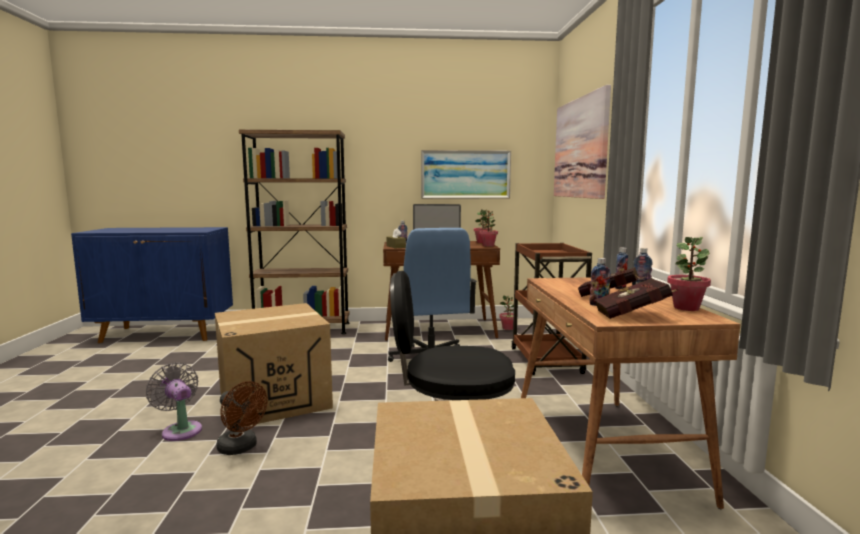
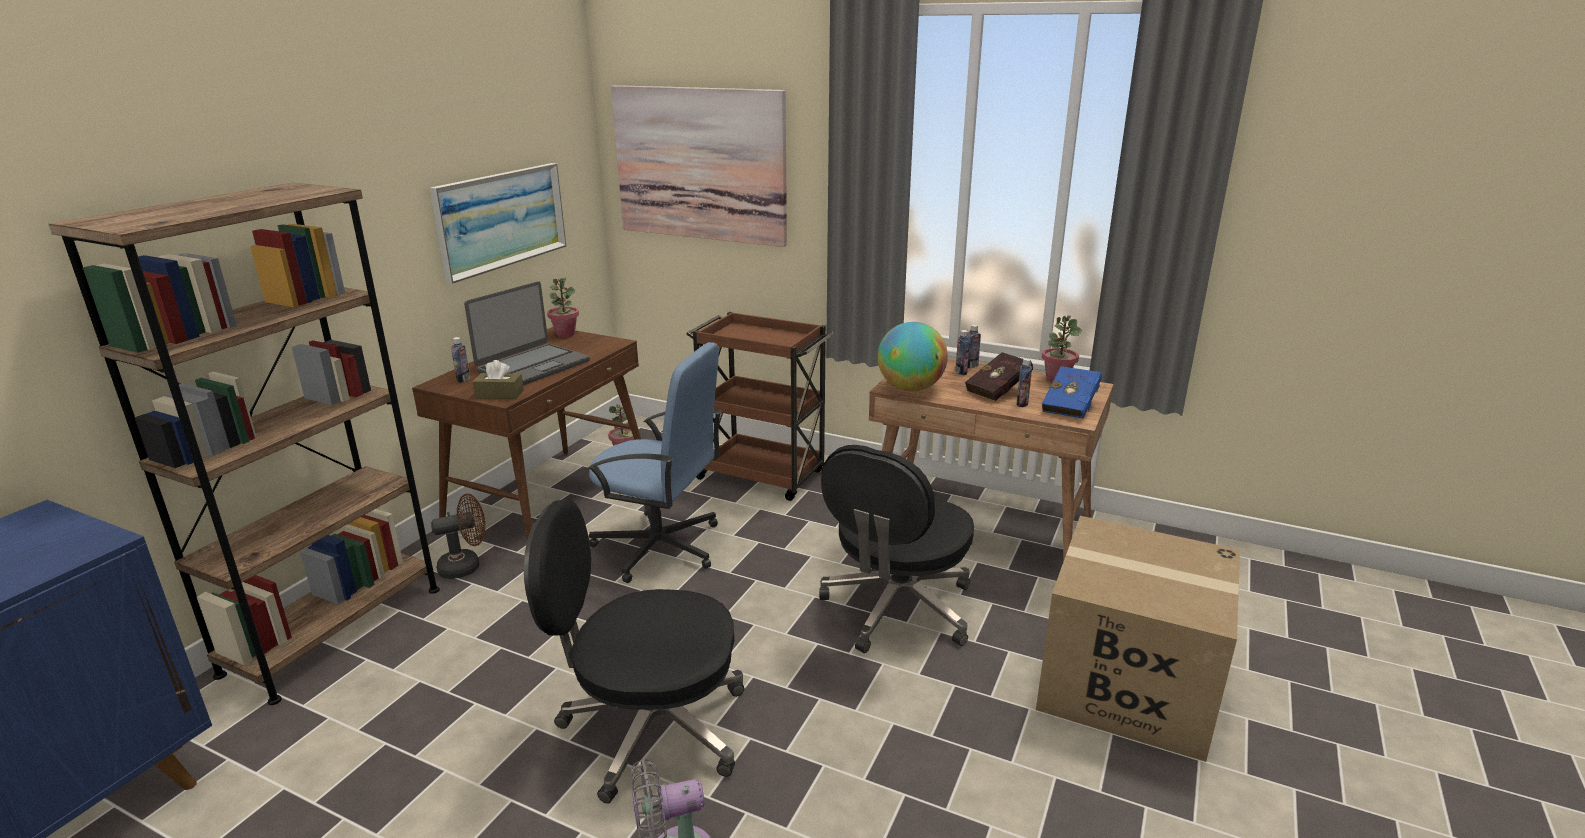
camera: 60 degrees left, 15 degrees up
cardboard box [215,303,333,427] -> black office chair [524,500,745,804]
brown fan [216,381,267,455] -> brown fan moved to [431,494,485,579]
potted plant [479,210,498,247] -> none
red book [594,278,678,319] -> blue book [1042,366,1102,418]
none -> globe [878,322,948,391]

